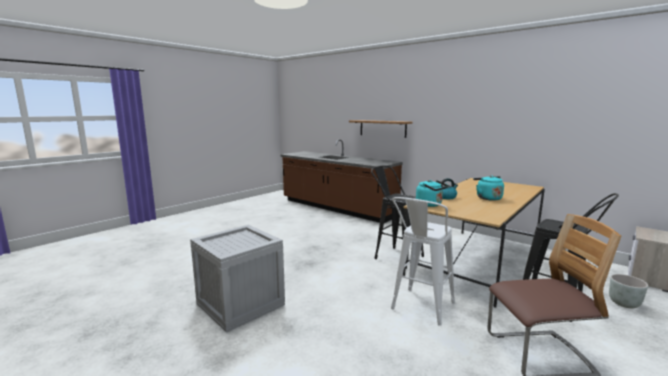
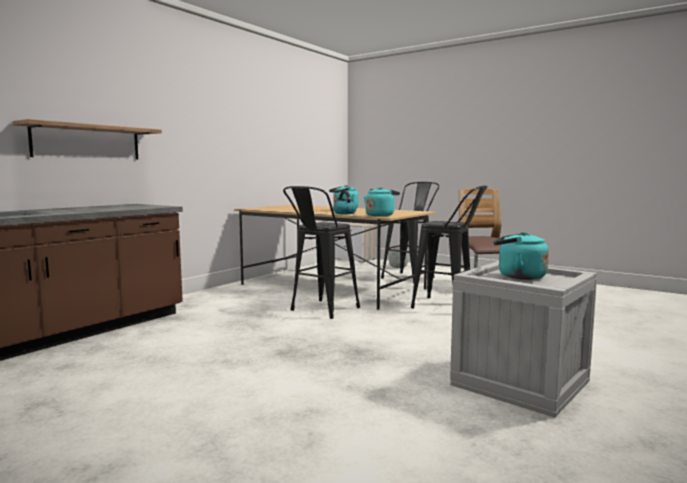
camera: 95 degrees left, 5 degrees down
white stool [391,197,455,326] -> black stool [411,185,488,308]
none -> turquoise kettle [493,232,549,280]

